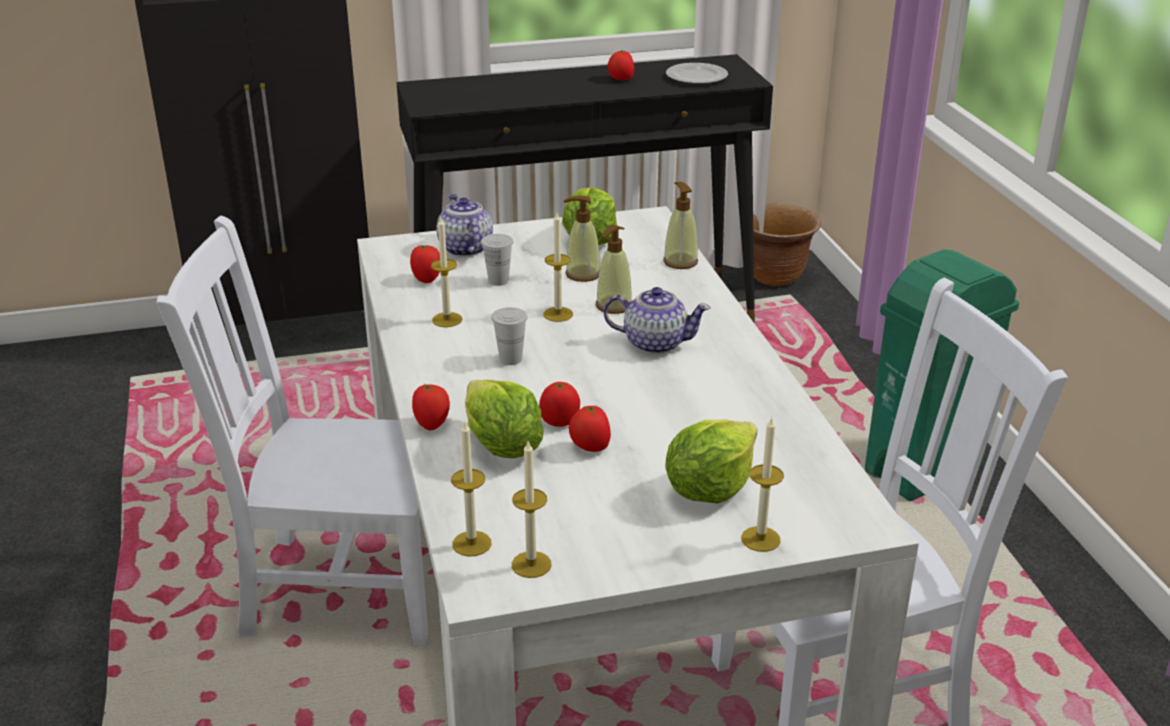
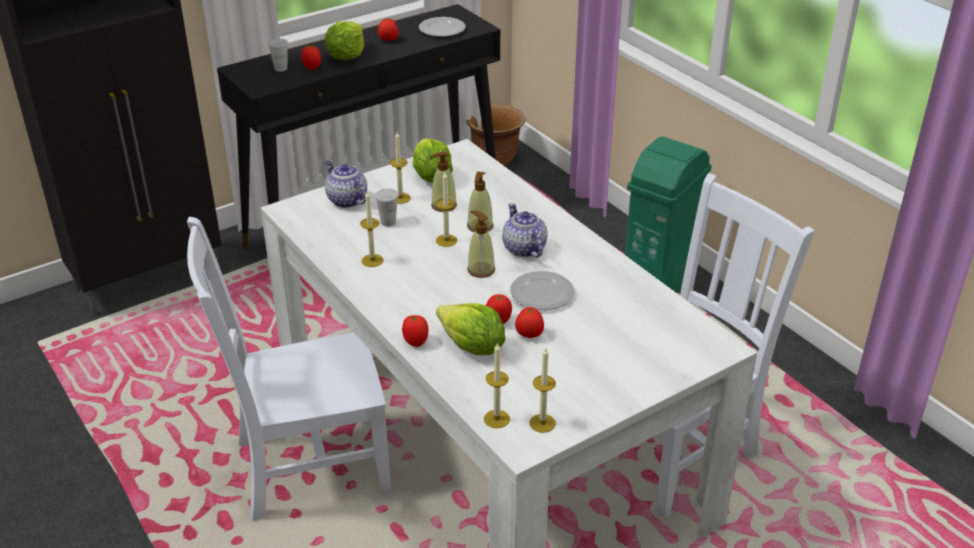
camera: 20 degrees left, 5 degrees up
tomato [410,245,440,283] -> tomato moved to [301,45,321,70]
white cup [491,307,528,365] -> white cup moved to [268,39,288,72]
teapot [604,287,711,354] -> teapot turned 105 degrees counterclockwise [502,203,547,258]
soap dispenser [663,182,698,269] -> soap dispenser moved to [467,210,495,278]
lettuce [665,419,757,504] -> lettuce moved to [324,22,364,60]
candle [741,416,784,552] -> candle moved to [390,132,411,204]
none -> plate [510,271,574,310]

